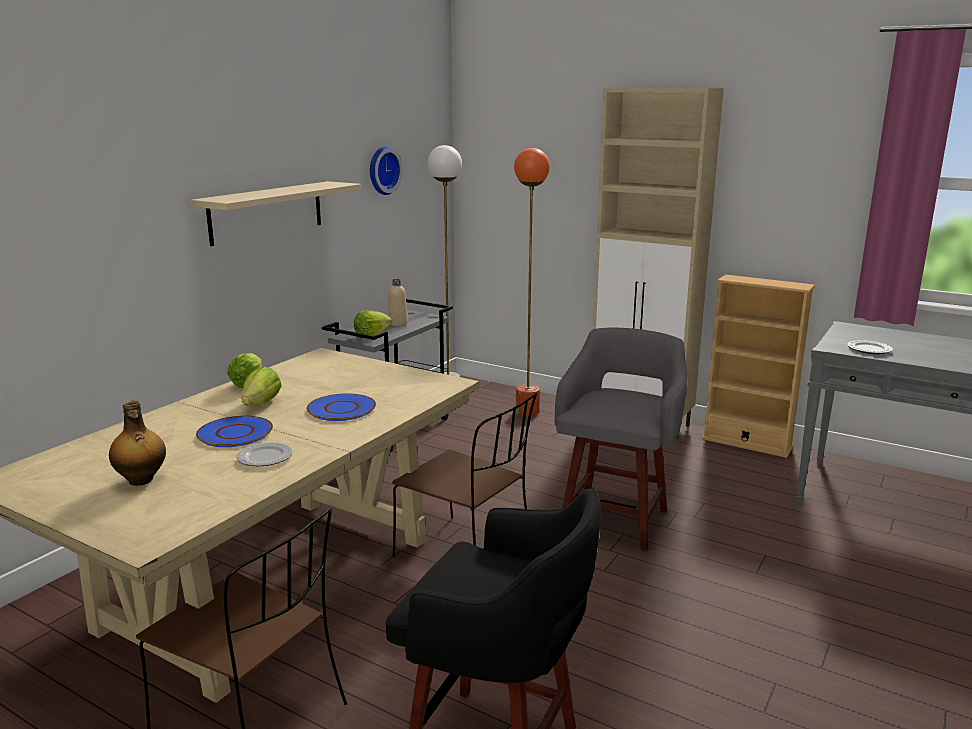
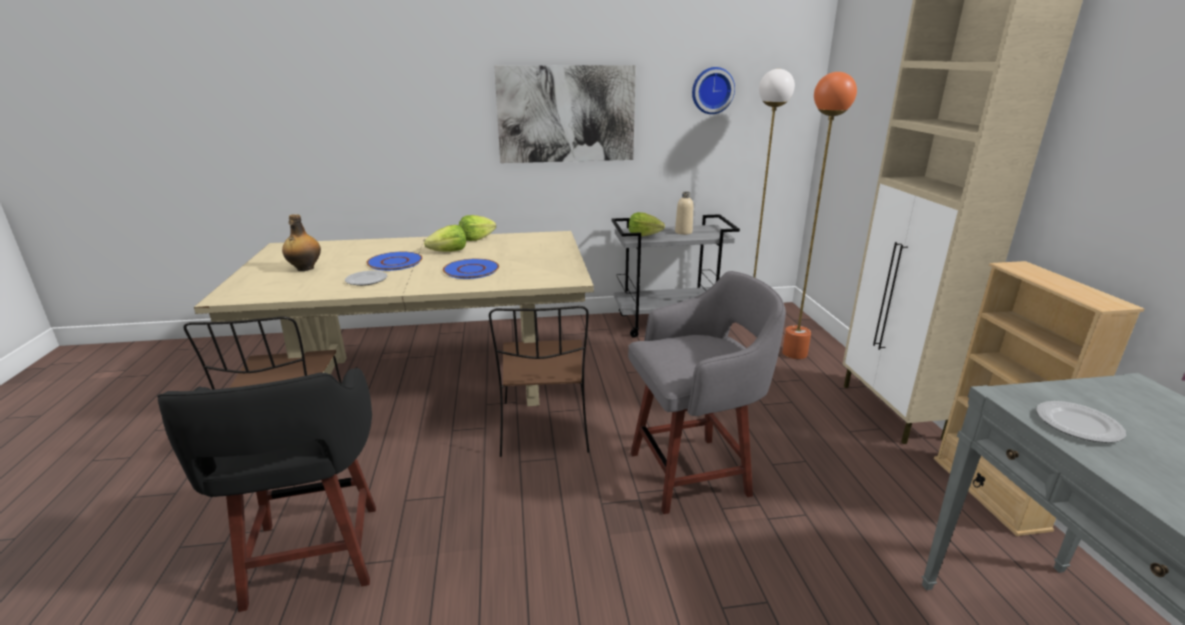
camera: 50 degrees right, 5 degrees up
beige shelf [190,181,362,246] -> picture [494,65,636,163]

